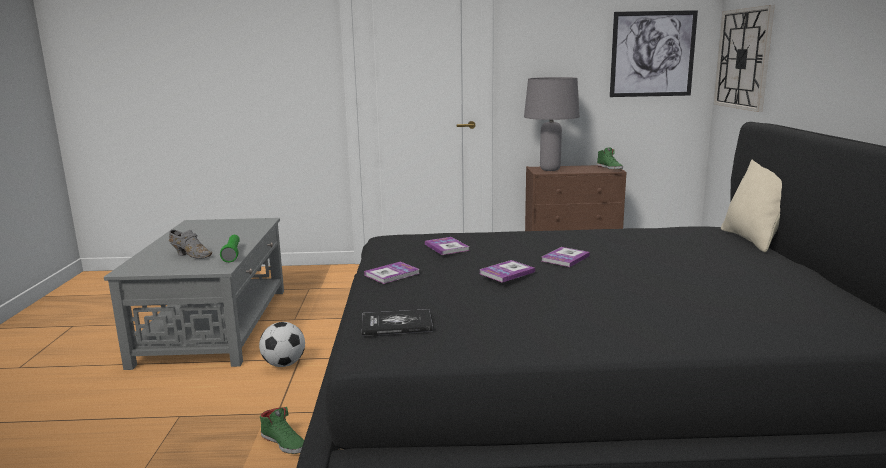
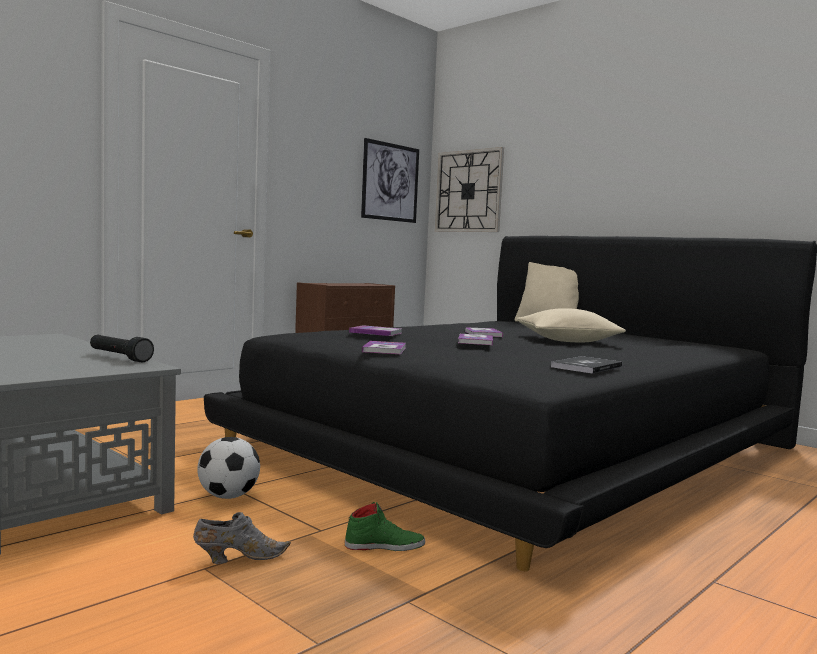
camera: 45 degrees left, 10 degrees down
grey shoe [169,230,212,259] -> grey shoe moved to [193,512,291,564]
green flashlight [220,235,240,263] -> black flashlight [90,335,154,363]
book [362,309,433,336] -> book moved to [551,356,622,374]
grey table lamp [524,77,580,171] -> none
green shoe [597,147,623,169] -> none
none -> beige pillow [516,308,626,342]

